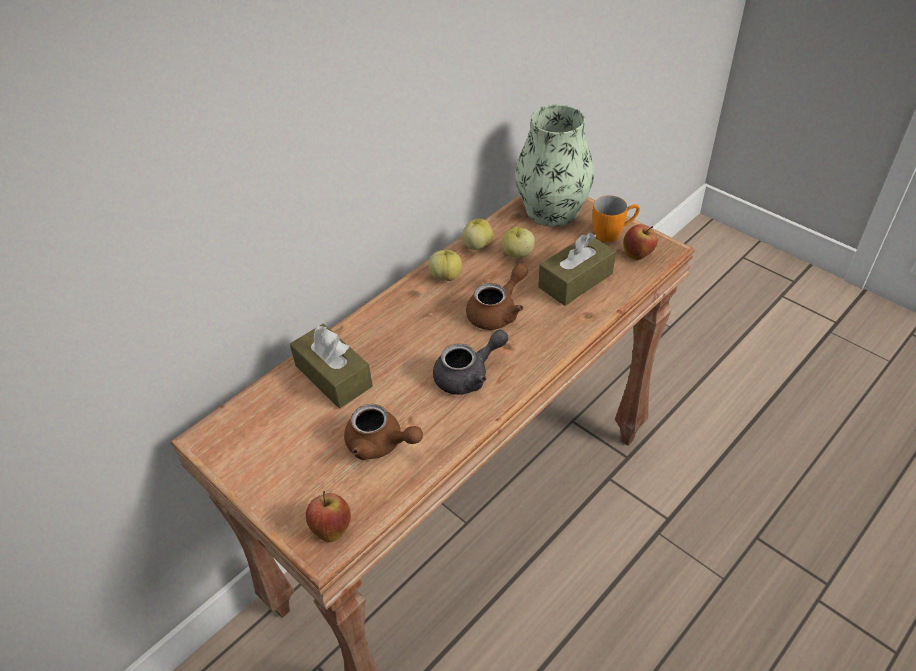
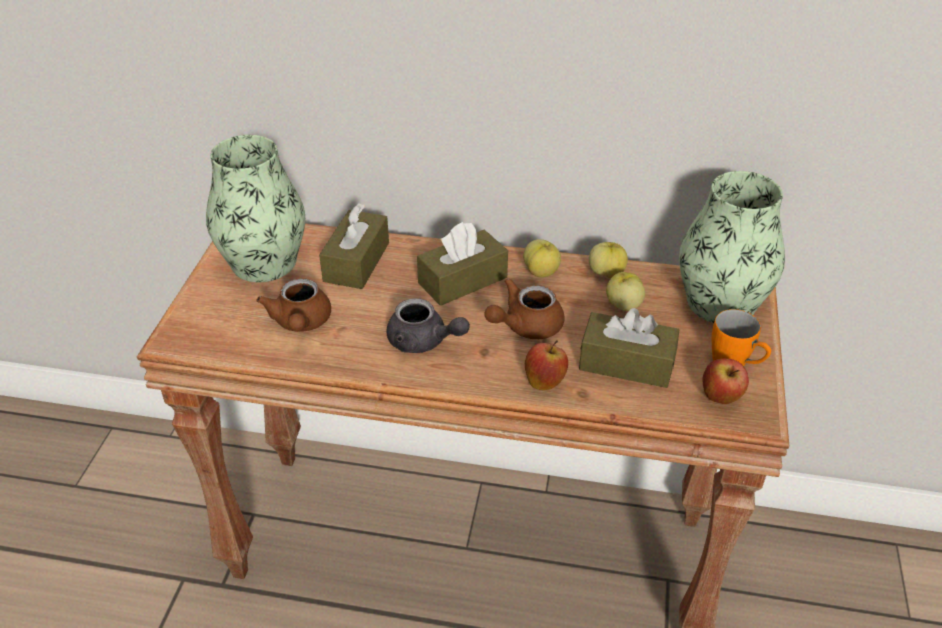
camera: 55 degrees right, 5 degrees down
apple [306,491,351,542] -> apple moved to [525,340,568,390]
brown teapot [466,263,528,330] -> brown teapot turned 135 degrees clockwise [484,278,565,339]
none -> vase [206,135,305,282]
none -> brown tissue box [417,222,508,306]

